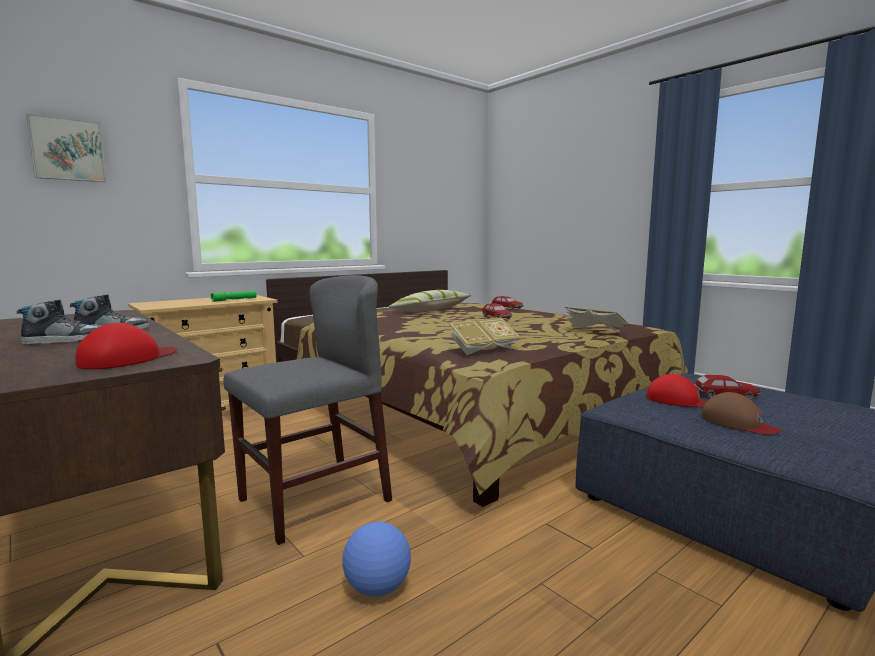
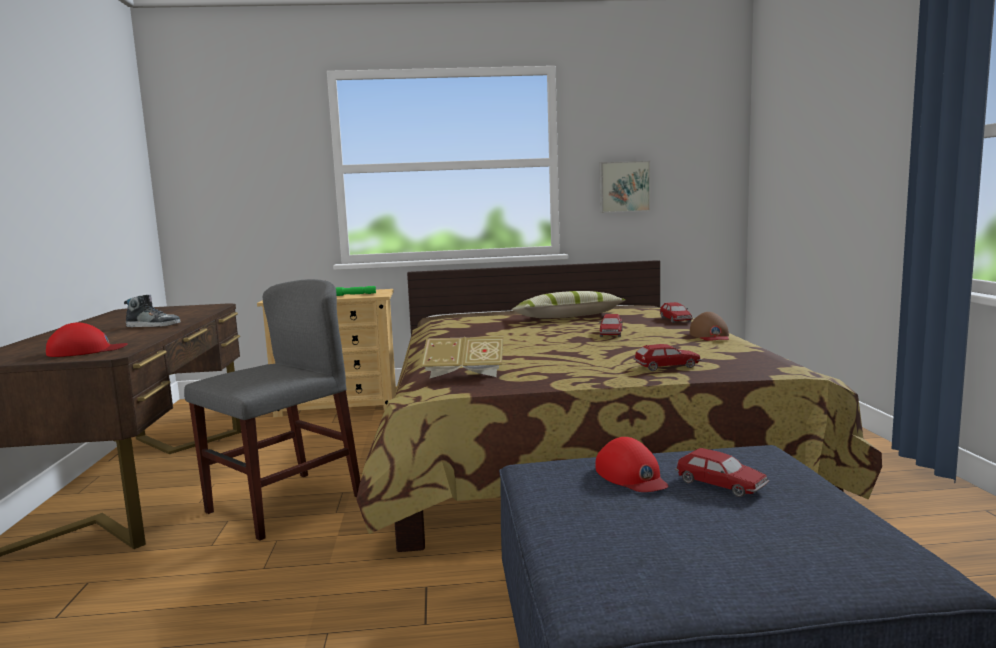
camera: 35 degrees right, 0 degrees up
shoe [17,300,101,345] -> none
picture [26,113,107,182] -> picture moved to [600,161,650,213]
grey chair [223,275,392,545] -> grey chair turned 45 degrees counterclockwise [184,279,360,541]
football [342,522,411,597] -> none
book [565,307,629,333] -> toy car [633,344,702,371]
brown cap [701,392,782,435] -> brown cap moved to [690,312,729,341]

